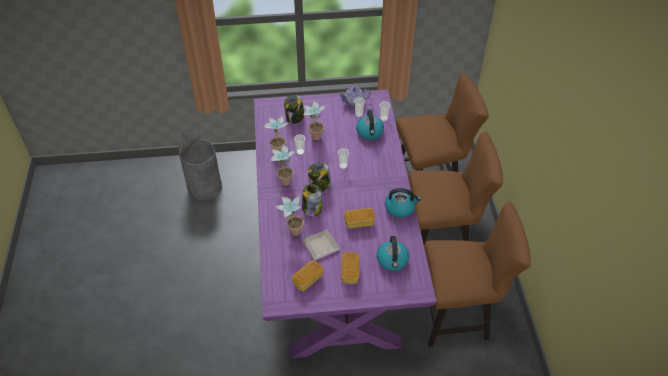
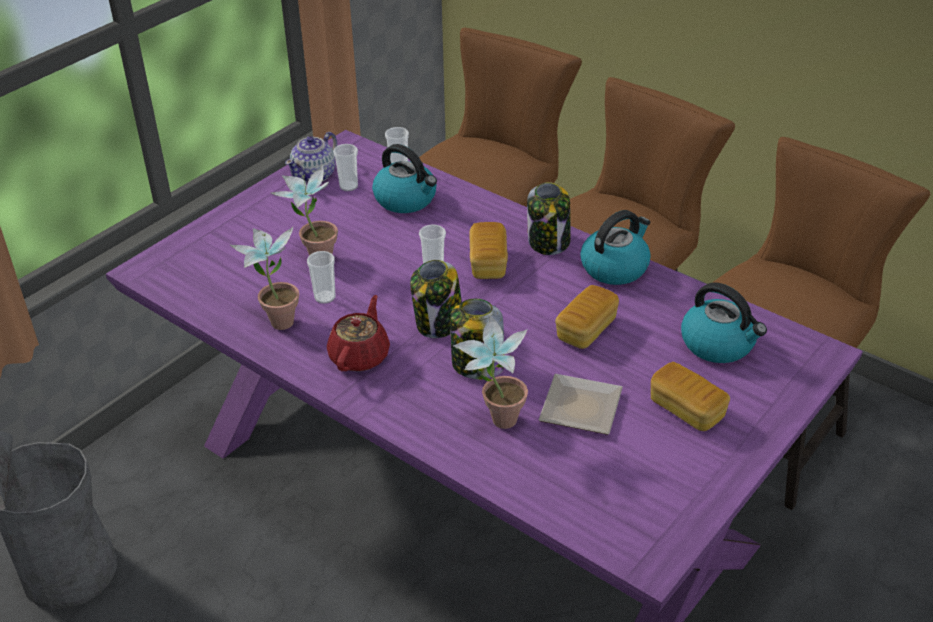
camera: 45 degrees left, 10 degrees down
potted plant [271,144,296,186] -> red teapot [327,295,390,371]
jar [284,95,304,124] -> jar moved to [527,182,571,255]
bread [292,260,323,291] -> bread moved to [469,222,508,279]

